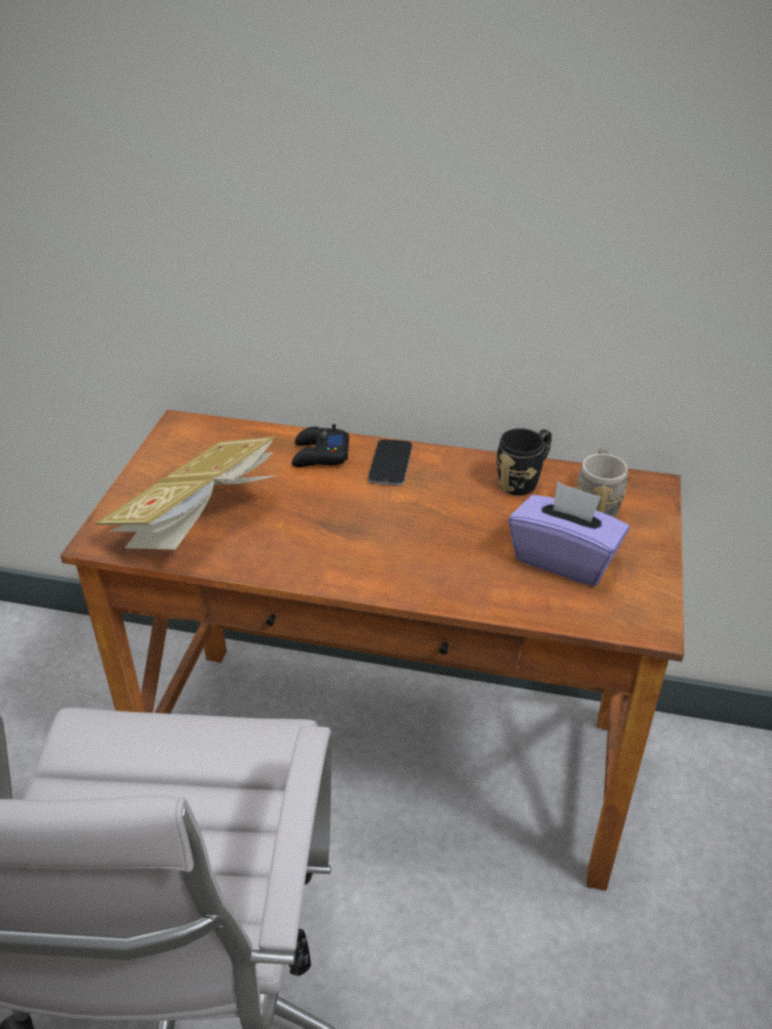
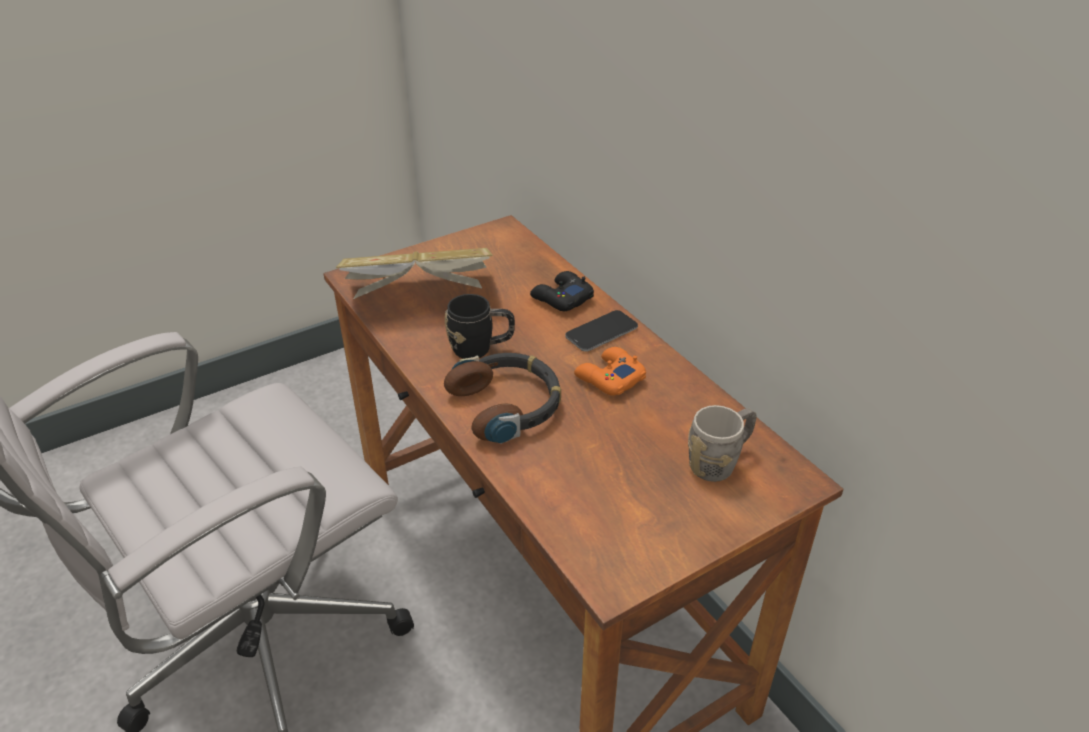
camera: 45 degrees right, 0 degrees up
black mug [496,428,552,495] -> black mug moved to [445,294,515,359]
purple tissue box [509,481,629,586] -> none
none -> headphones [444,353,561,444]
none -> orange game controller [574,347,646,396]

